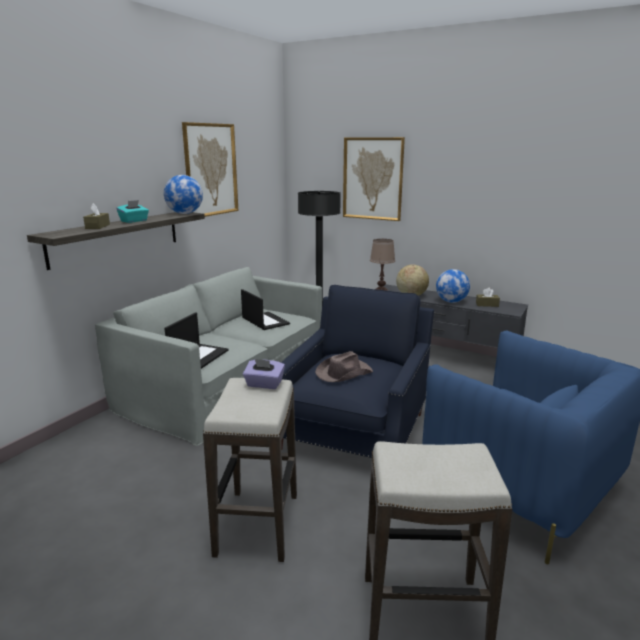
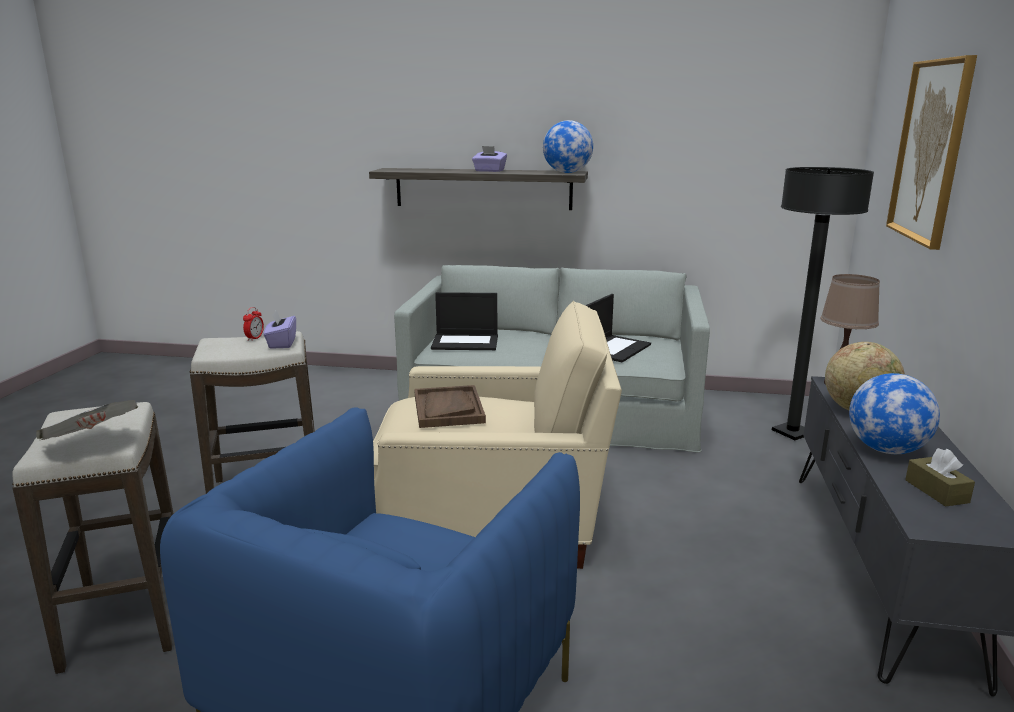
camera: 70 degrees right, 0 degrees up
brown tissue box [83,203,110,229] -> none
turquoise tissue box [117,200,149,223] -> purple tissue box [472,146,507,172]
picture [182,122,238,217] -> none
blue armchair [281,285,434,458] -> beige armchair [373,301,622,569]
brown hat [315,351,373,382] -> brown tray [414,385,486,428]
none -> newspaper [36,400,138,440]
none -> alarm clock [243,307,264,341]

